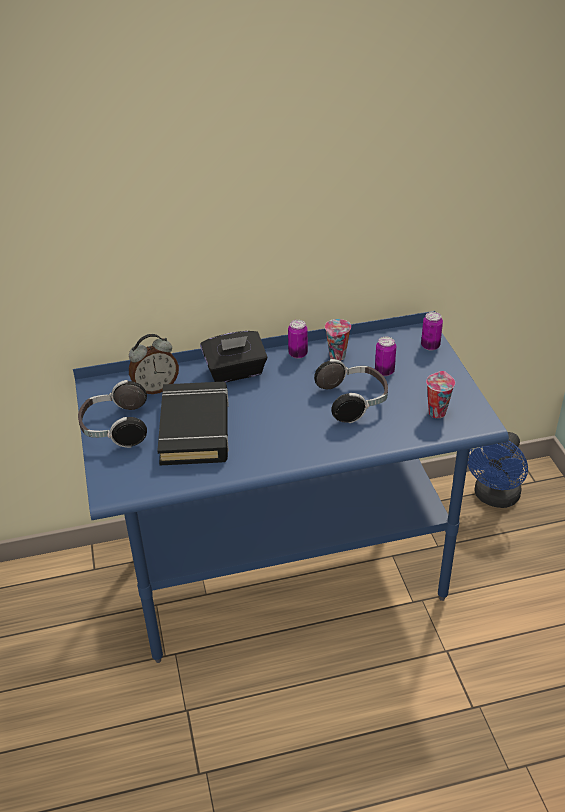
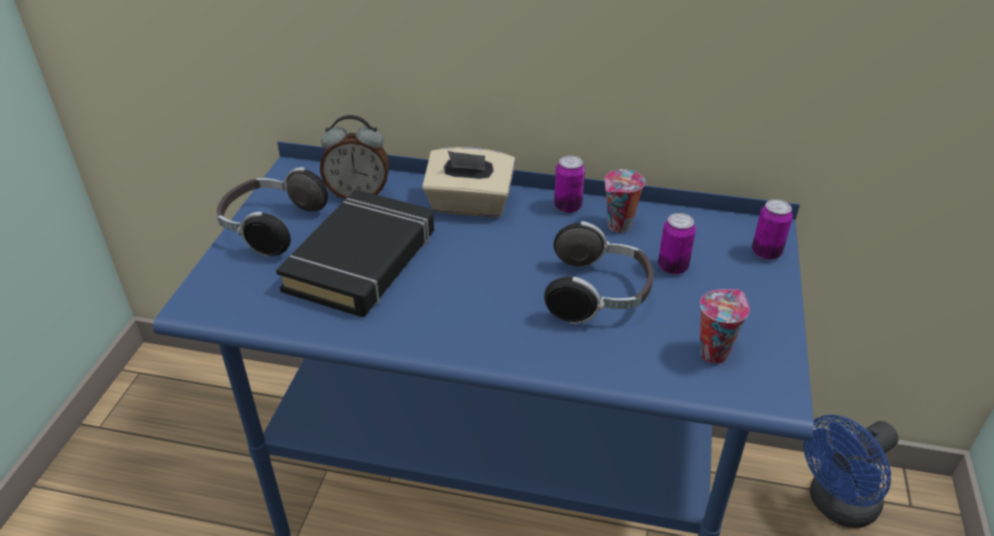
camera: 25 degrees right, 0 degrees up
black tissue box [200,331,268,383] -> beige tissue box [422,147,516,217]

